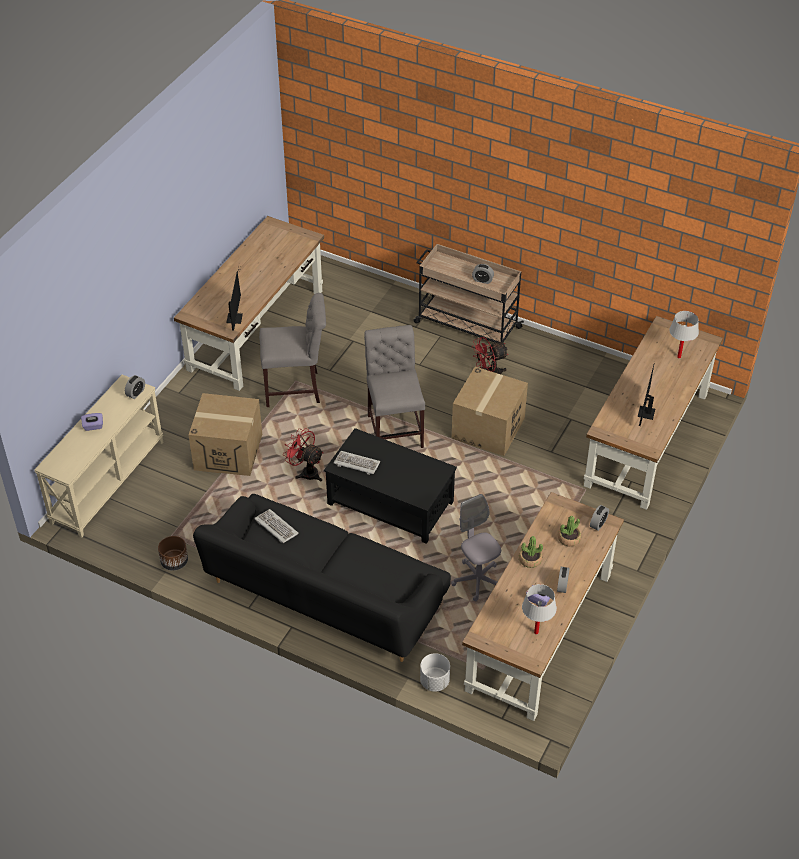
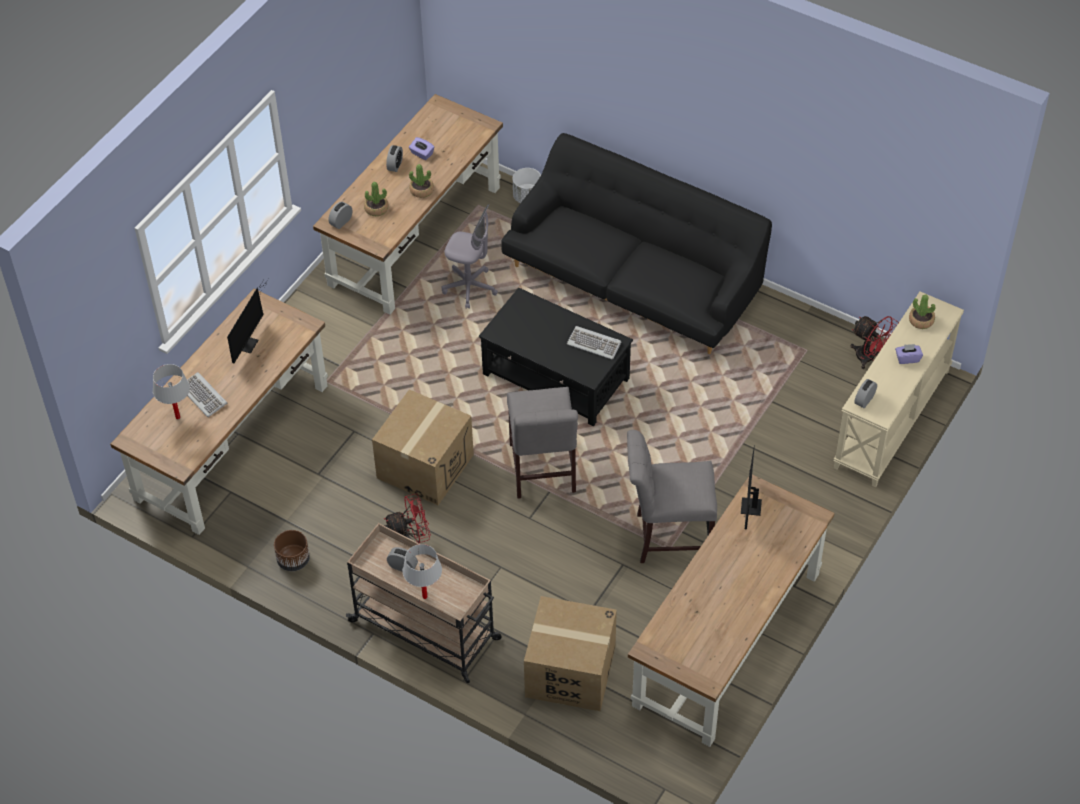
camera: 175 degrees left, 5 degrees up
brown planter [158,536,188,571] -> brown planter moved to [274,530,310,571]
cardboard box [189,393,262,476] -> cardboard box moved to [524,596,617,711]
keyboard [254,509,299,543] -> keyboard moved to [187,372,227,417]
red fan [283,428,323,482] -> red fan moved to [850,316,899,369]
grey office chair [451,494,501,601] -> grey office chair turned 45 degrees counterclockwise [442,204,498,309]
white table lamp [522,584,557,635] -> white table lamp moved to [403,544,442,599]
none -> potted plant [909,294,936,329]

